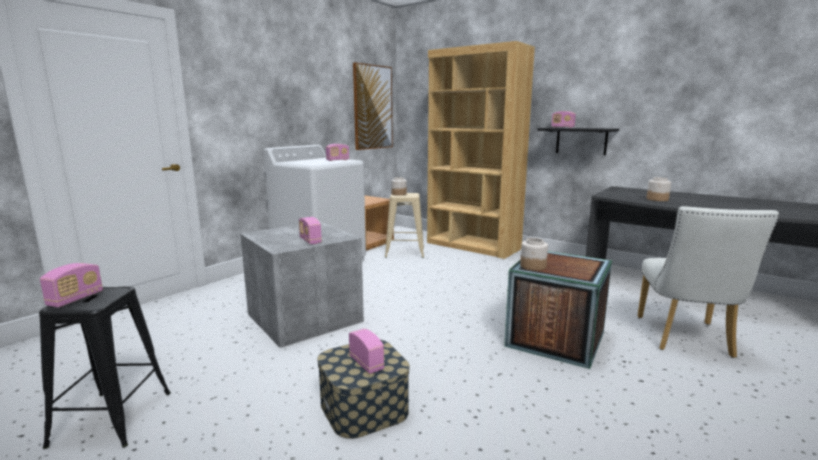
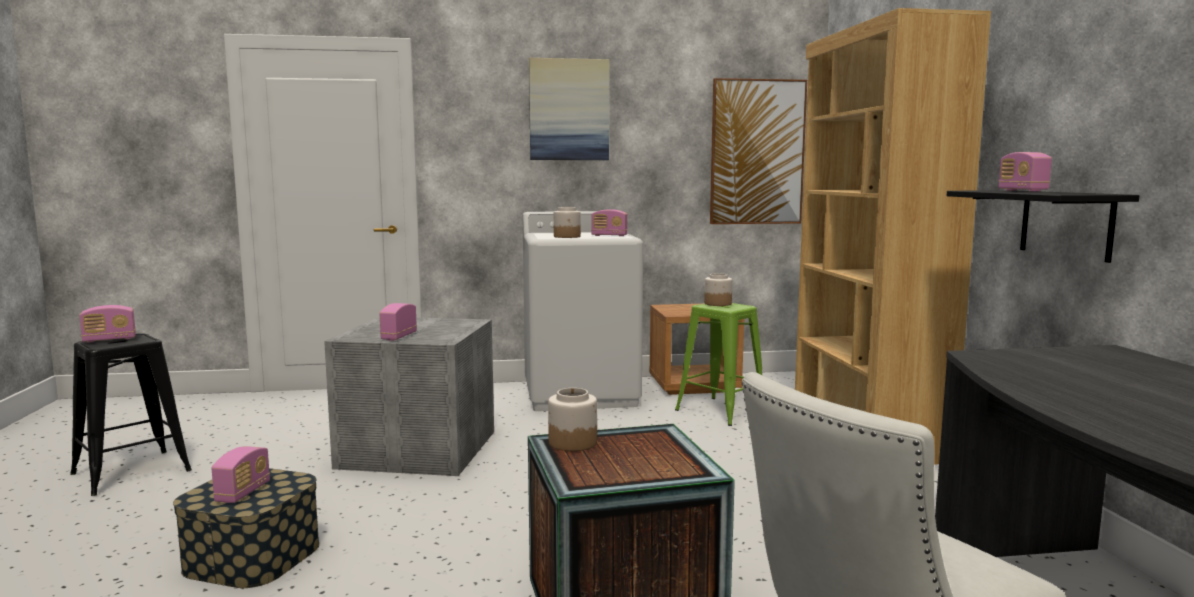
camera: 45 degrees right, 5 degrees down
beige stool [385,193,424,258] -> green stool [675,303,762,426]
jar [647,177,671,201] -> jar moved to [554,207,581,238]
none -> picture [529,58,609,160]

